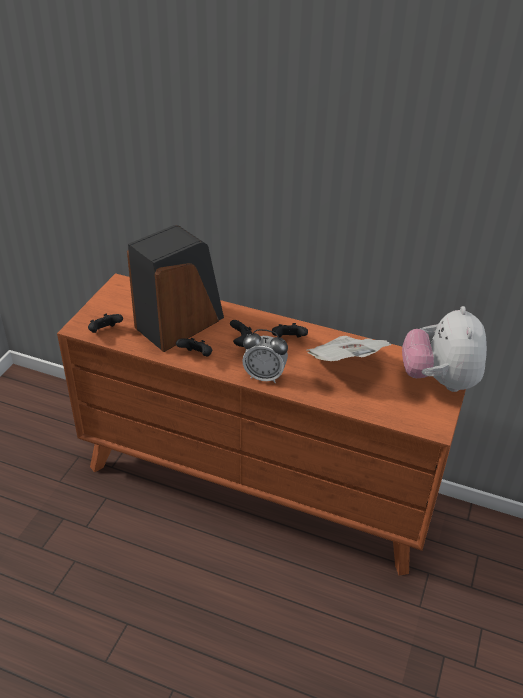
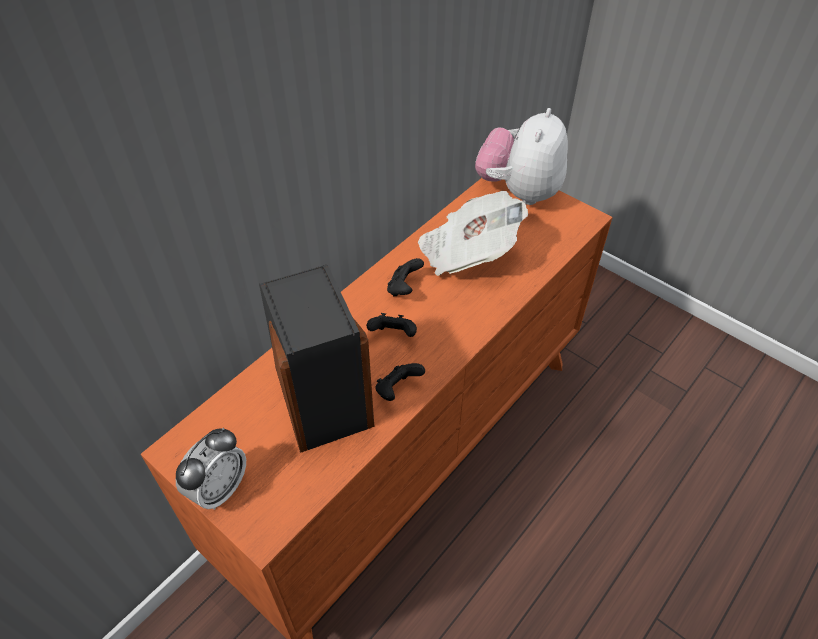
camera: 70 degrees left, 10 degrees up
black game controller [88,314,123,333] -> none
alarm clock [242,329,288,383] -> alarm clock moved to [176,428,246,510]
plush toy [402,306,487,392] -> plush toy turned 90 degrees clockwise [475,108,568,205]

